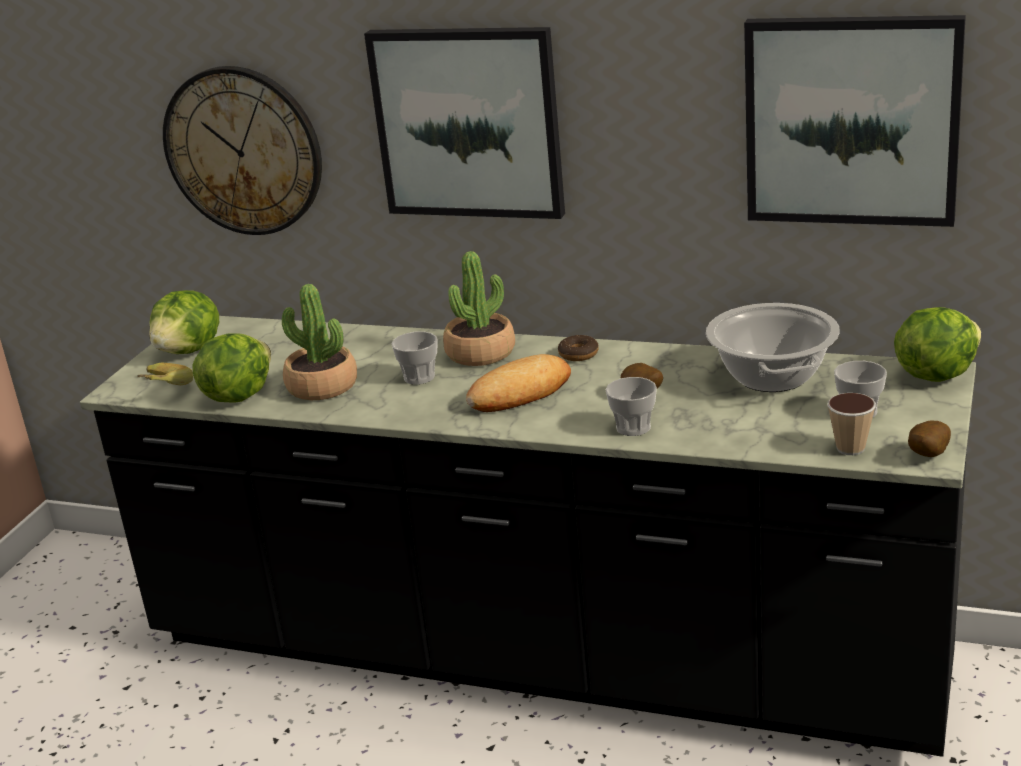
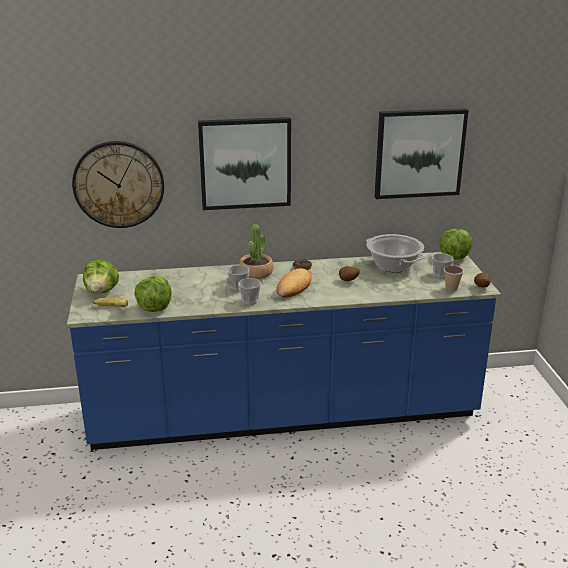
camera: 30 degrees left, 0 degrees up
black counter [80,316,976,757] -> blue counter [67,252,501,450]
potted plant [282,284,357,400] -> none
cup [606,377,657,436] -> cup moved to [238,278,261,305]

